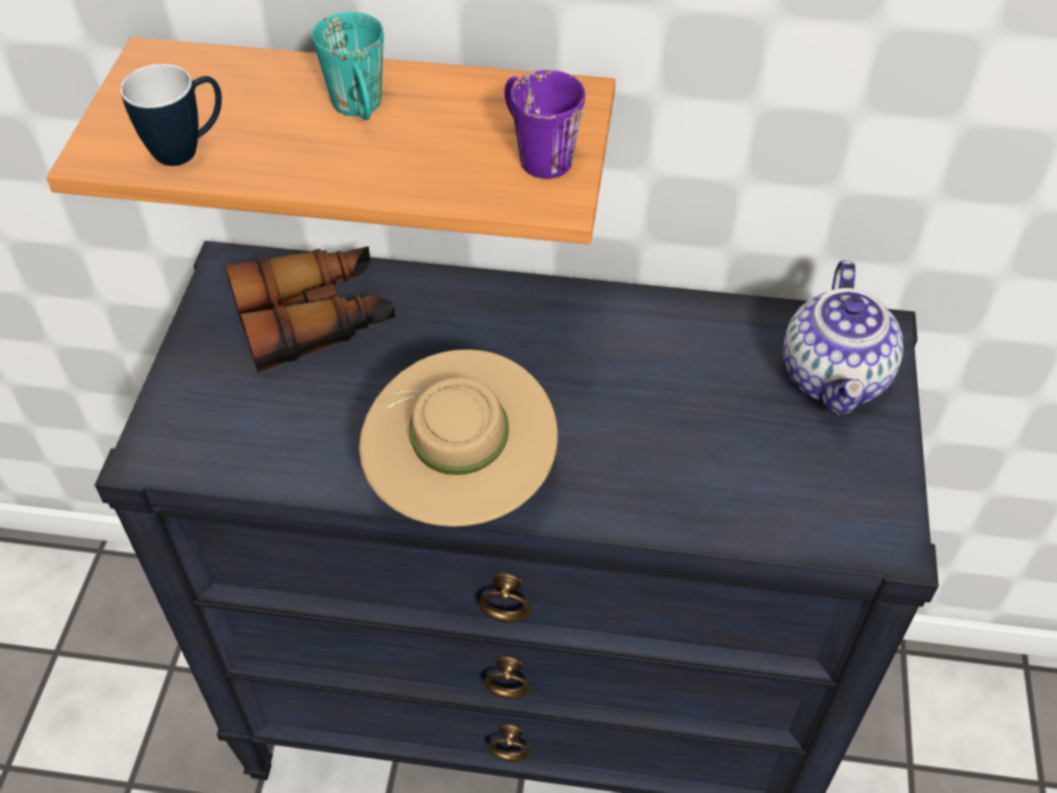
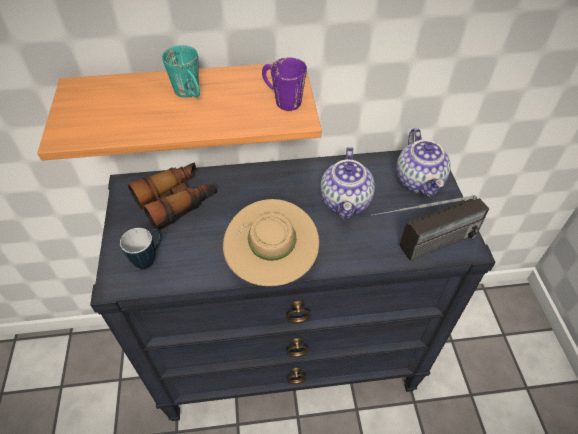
camera: 15 degrees left, 0 degrees up
mug [120,64,222,166] -> mug moved to [120,228,162,269]
none -> teapot [320,147,375,219]
none -> radio [371,195,489,261]

